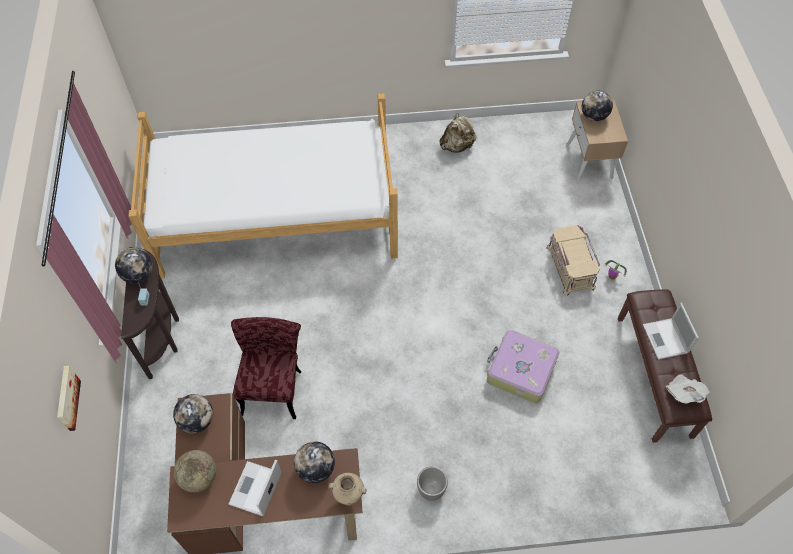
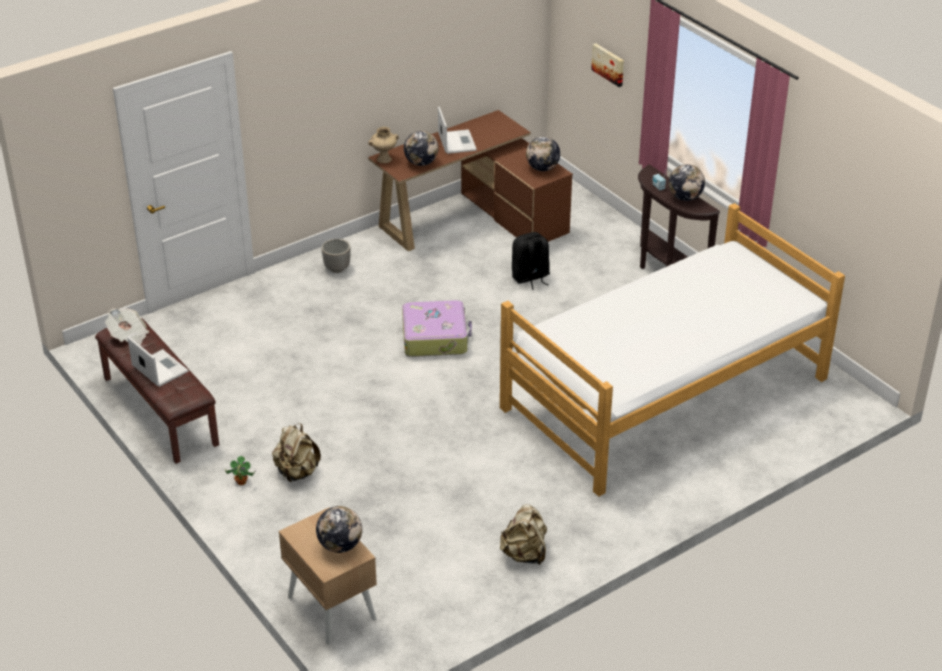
camera: 150 degrees right, 20 degrees down
globe [174,450,216,492] -> none
red chair [231,317,301,419] -> black backpack [512,232,550,290]
suitcase [487,330,559,403] -> suitcase moved to [402,300,472,357]
beige storage box [546,225,600,295] -> beige backpack [272,423,321,482]

